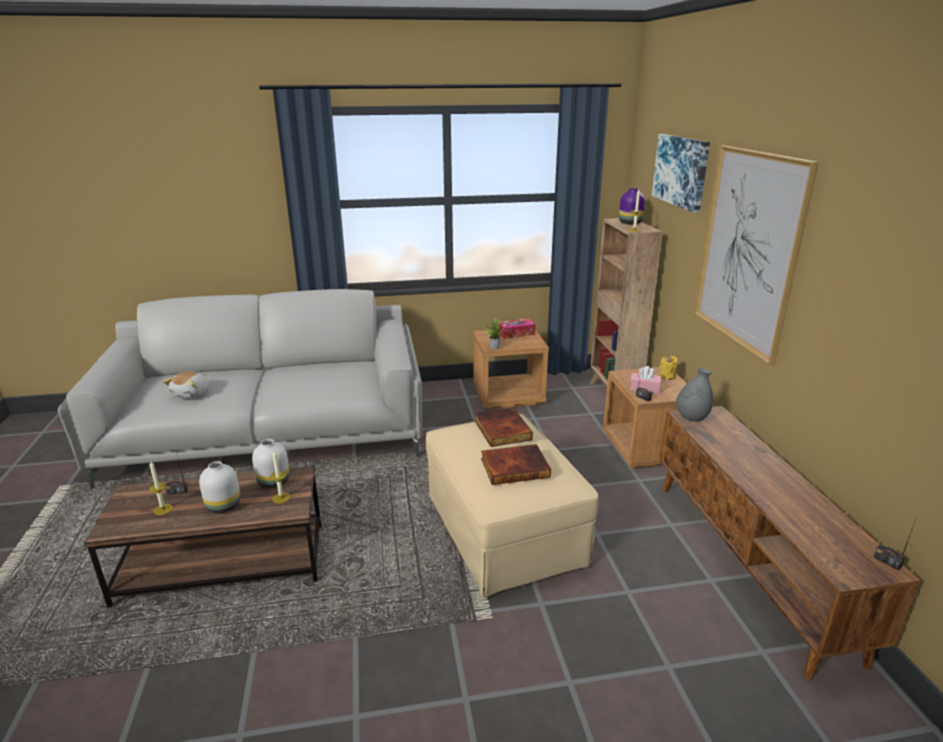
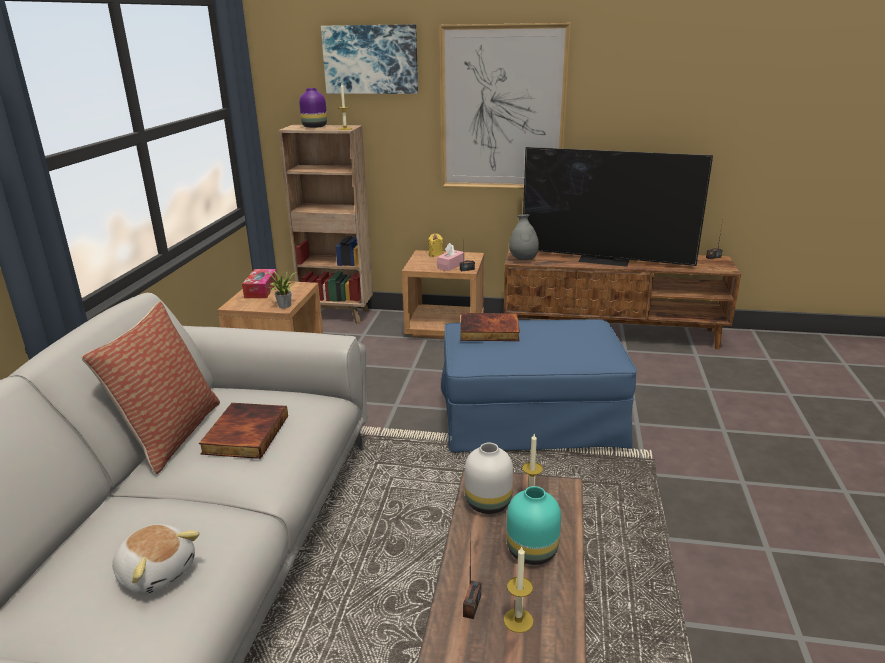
camera: 70 degrees left, 0 degrees up
white vase [199,461,240,513] -> turquoise vase [507,486,561,565]
beige ottoman [426,414,599,599] -> blue ottoman [441,319,637,452]
book [481,444,551,485] -> book moved to [199,403,288,459]
none -> pillow [81,302,220,474]
none -> television [523,147,713,267]

